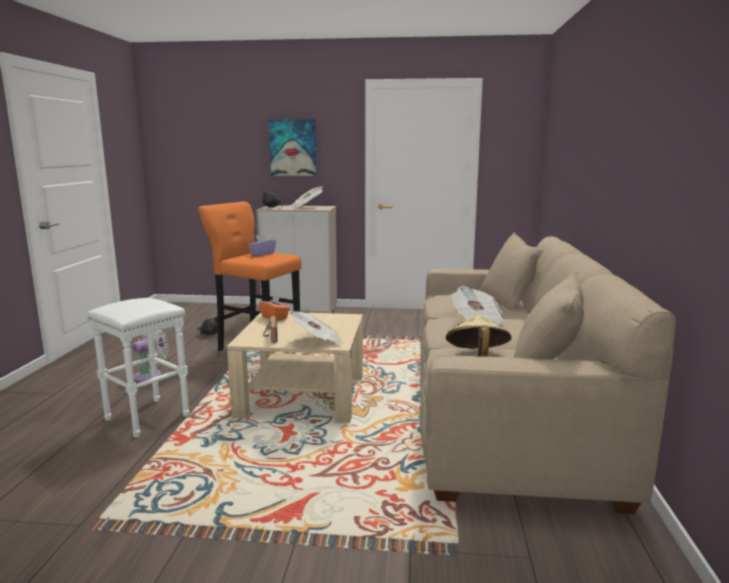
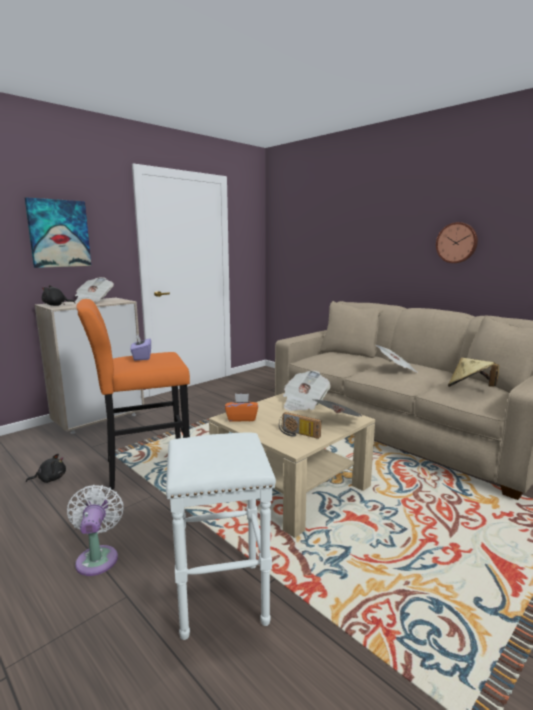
camera: 50 degrees left, 0 degrees up
none -> newspaper [283,370,331,411]
none -> wall clock [436,222,478,263]

